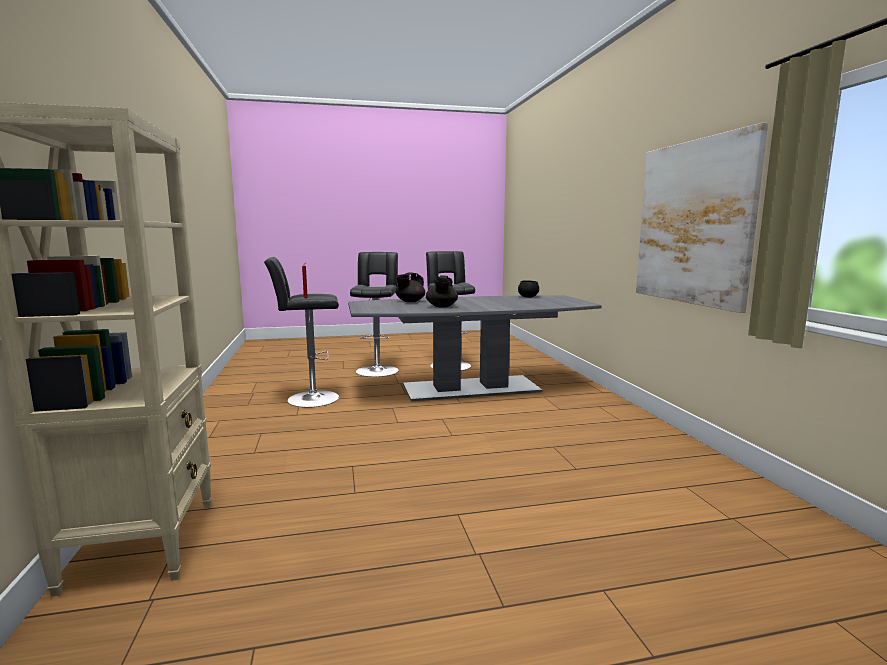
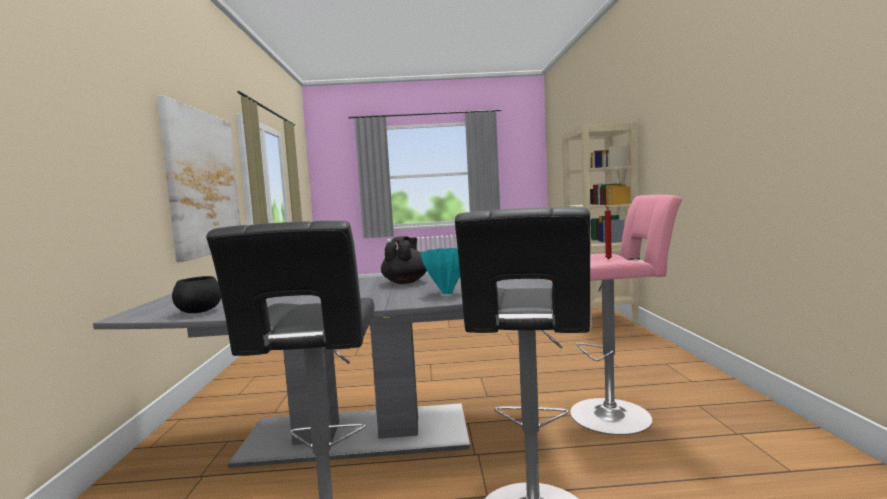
camera: 170 degrees left, 5 degrees down
black stool [264,257,339,408] -> pink stool [570,195,682,435]
black teapot [395,272,425,302] -> turquoise vase [420,248,460,294]

